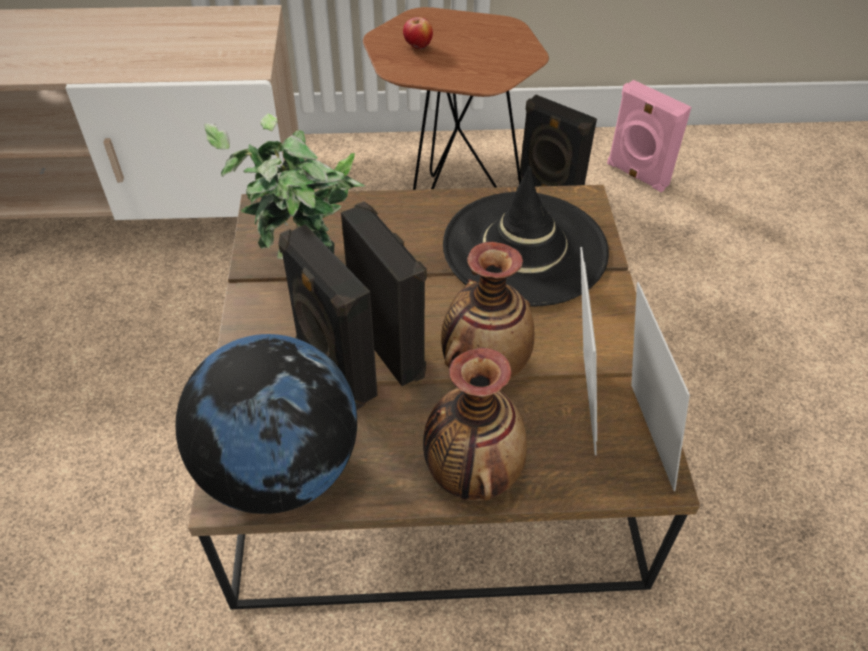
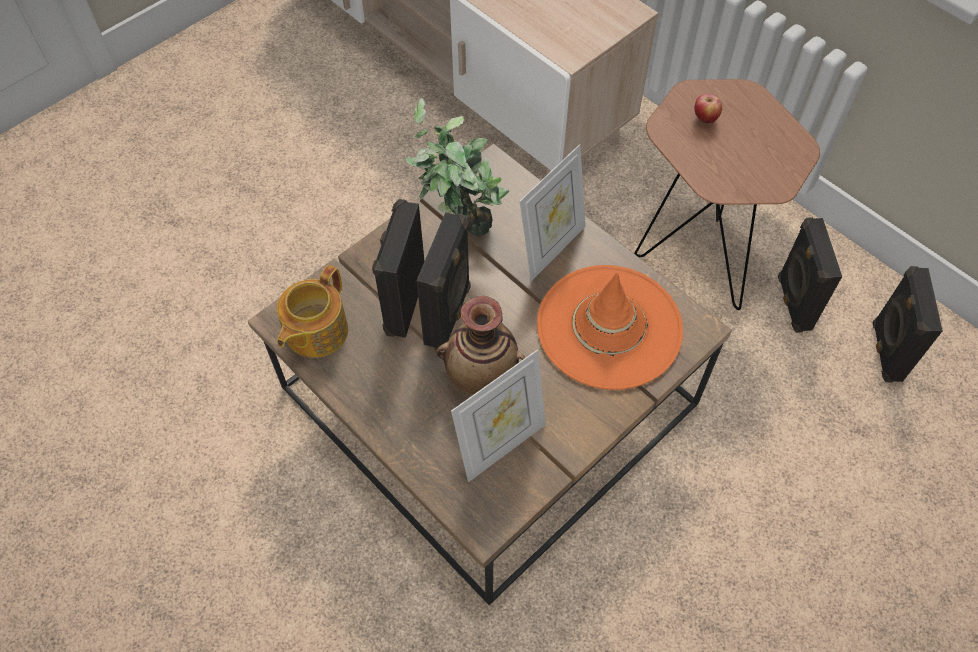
camera: 50 degrees right, 10 degrees up
globe [175,334,357,514] -> teapot [277,265,348,358]
vase [423,347,527,501] -> none
black hat [443,166,609,307] -> orange hat [537,265,683,390]
pink speaker [607,80,692,193] -> black speaker [873,266,943,383]
picture frame [631,282,690,491] -> picture frame moved to [520,144,586,281]

